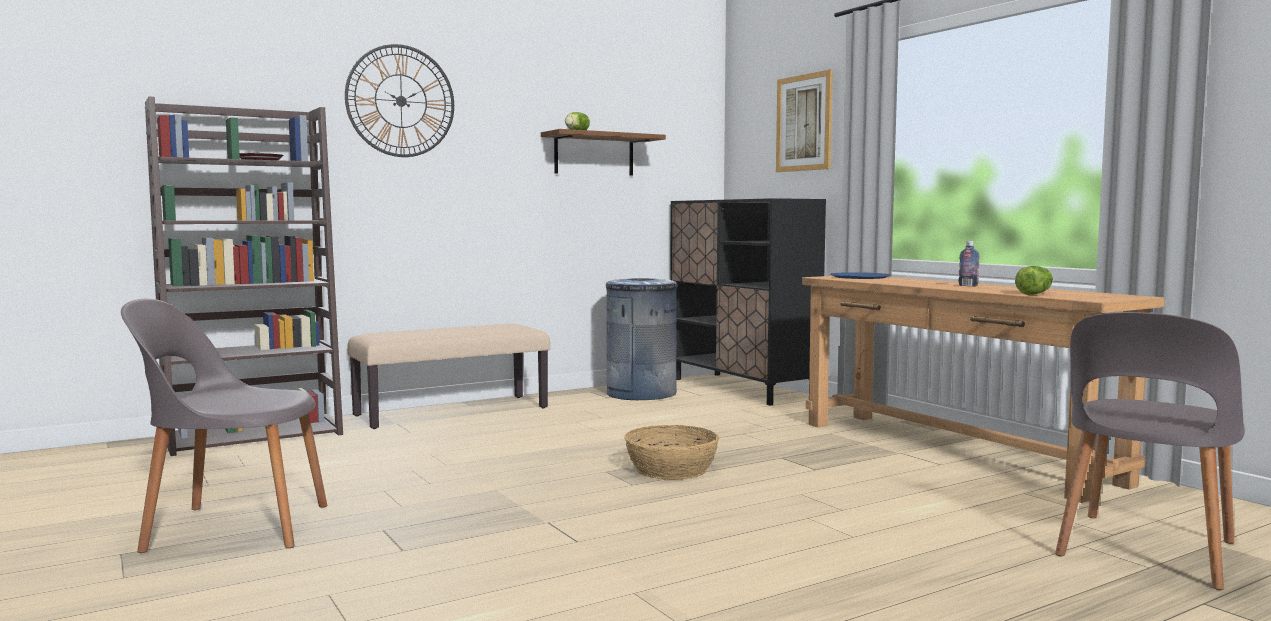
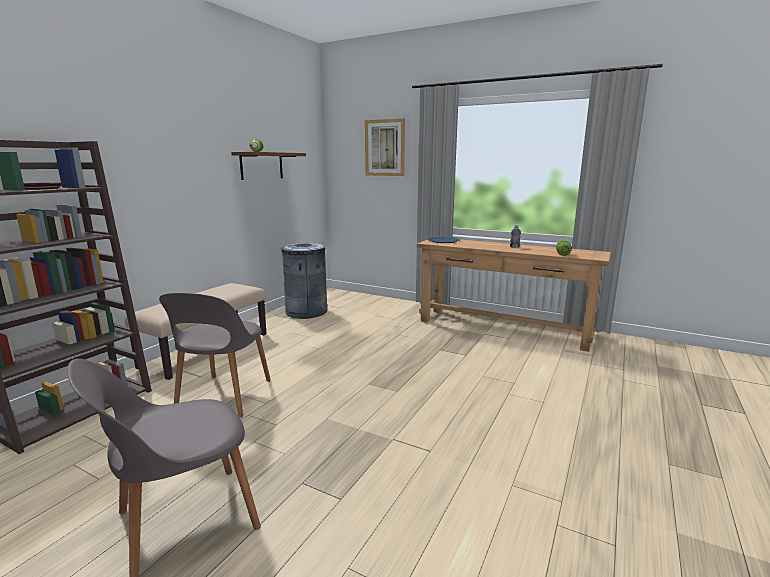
camera: 30 degrees left, 10 degrees up
wall clock [345,44,454,157] -> none
basket [624,425,719,480] -> none
black cabinet [670,198,826,405] -> none
grey chair [1055,312,1245,590] -> grey chair moved to [159,293,271,418]

